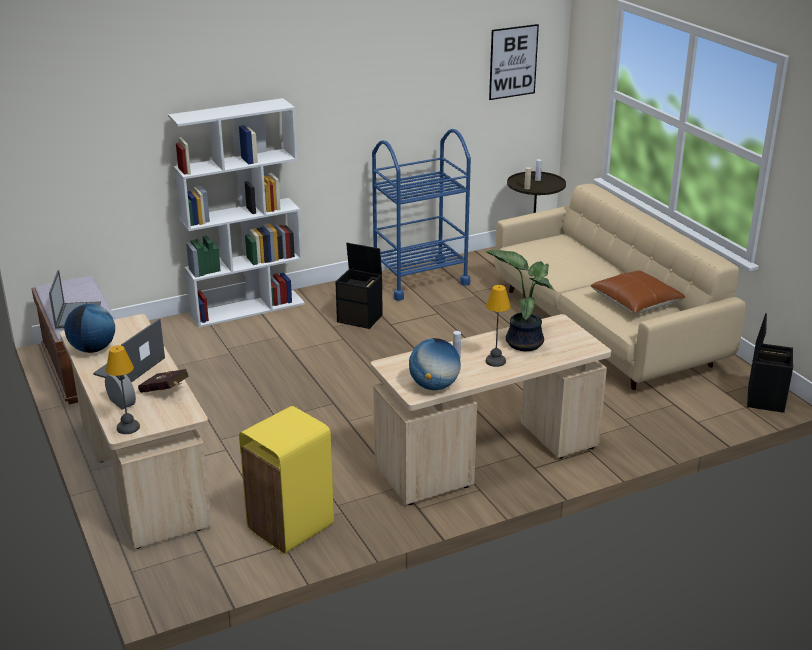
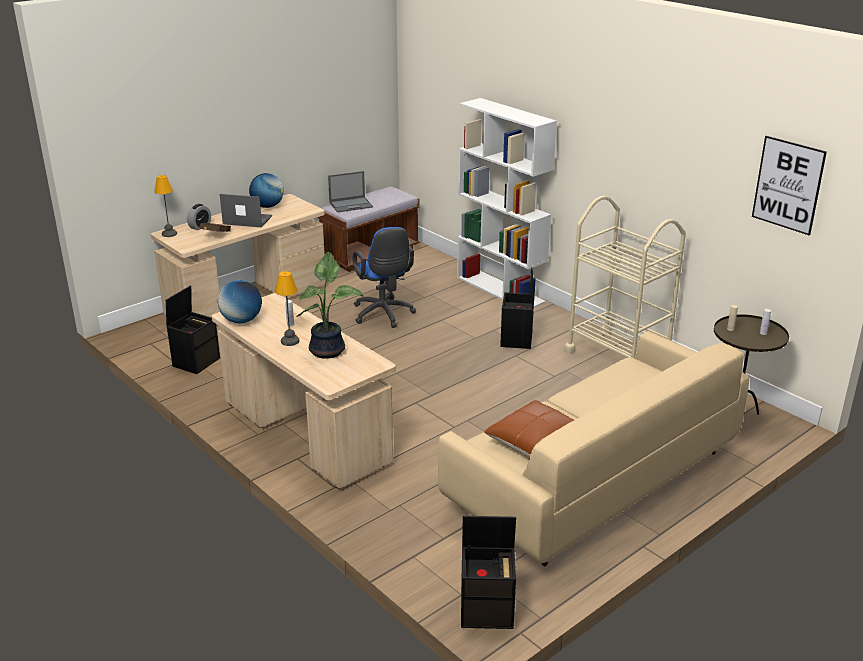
camera: 75 degrees right, 0 degrees up
yellow trash can [239,406,334,554] -> black storage box [166,285,220,374]
blue cart [372,129,471,301] -> beige cart [564,196,686,359]
none -> blue office chair [353,227,416,328]

